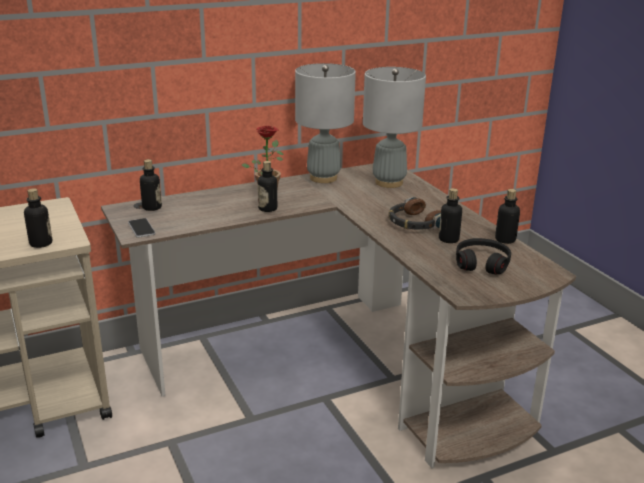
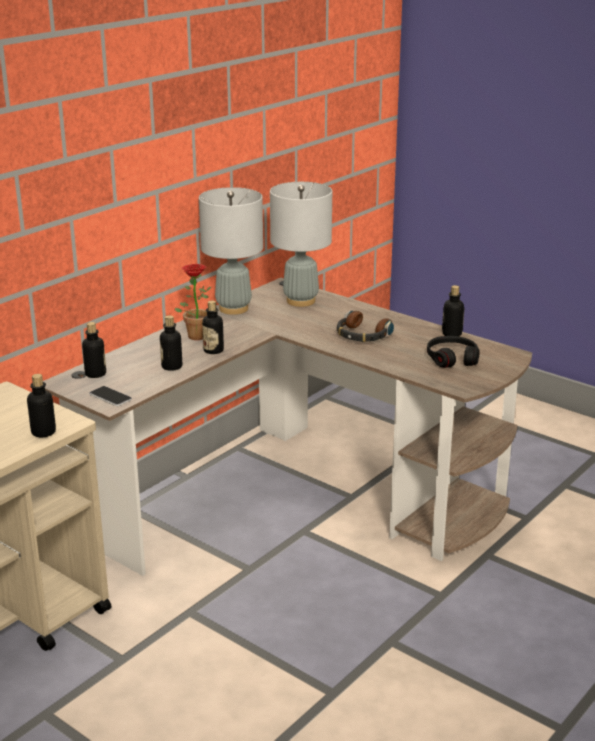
camera: 25 degrees left, 0 degrees up
bottle [439,188,462,243] -> bottle moved to [160,315,182,371]

